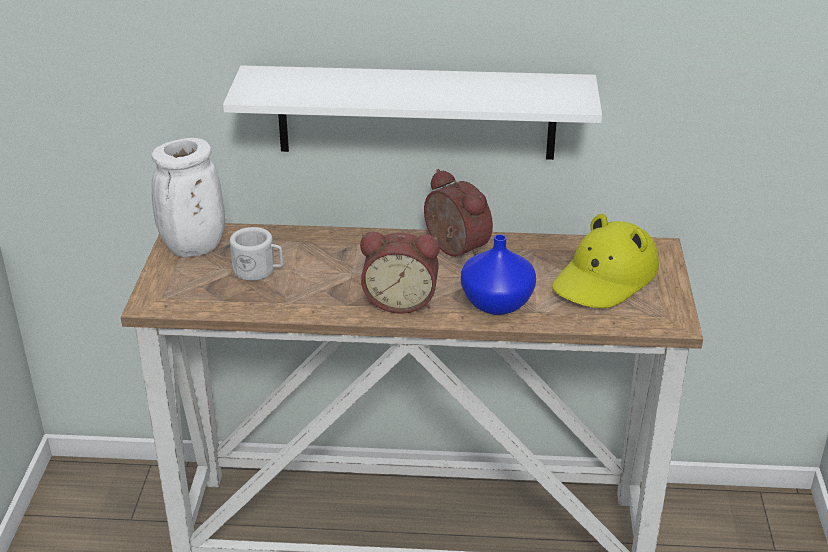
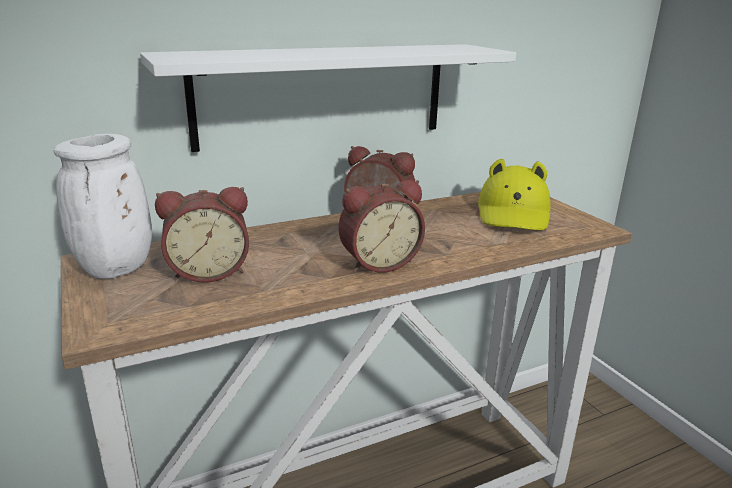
camera: 30 degrees left, 10 degrees down
white mug [230,227,283,281] -> alarm clock [155,187,249,283]
blue vase [461,234,536,315] -> none

